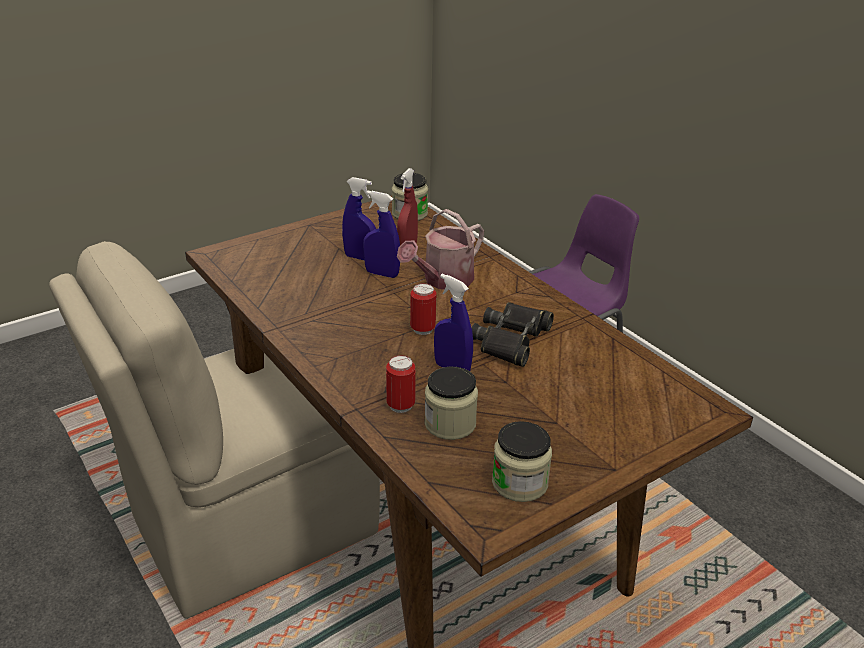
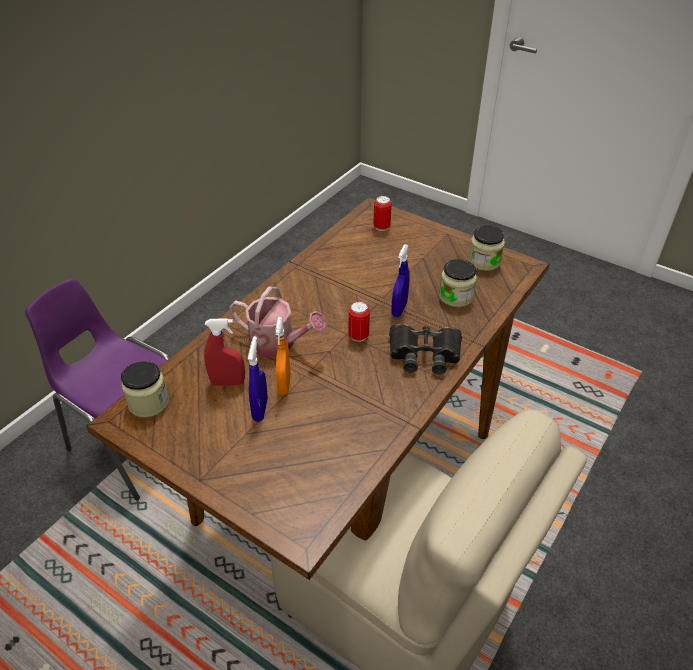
camera: 110 degrees left, 10 degrees up
blue spray bottle [363,190,400,278] -> orange spray bottle [275,317,291,396]
can [386,355,416,413] -> can moved to [373,196,392,231]
black binoculars [472,302,554,367] -> black binoculars moved to [389,324,462,375]

